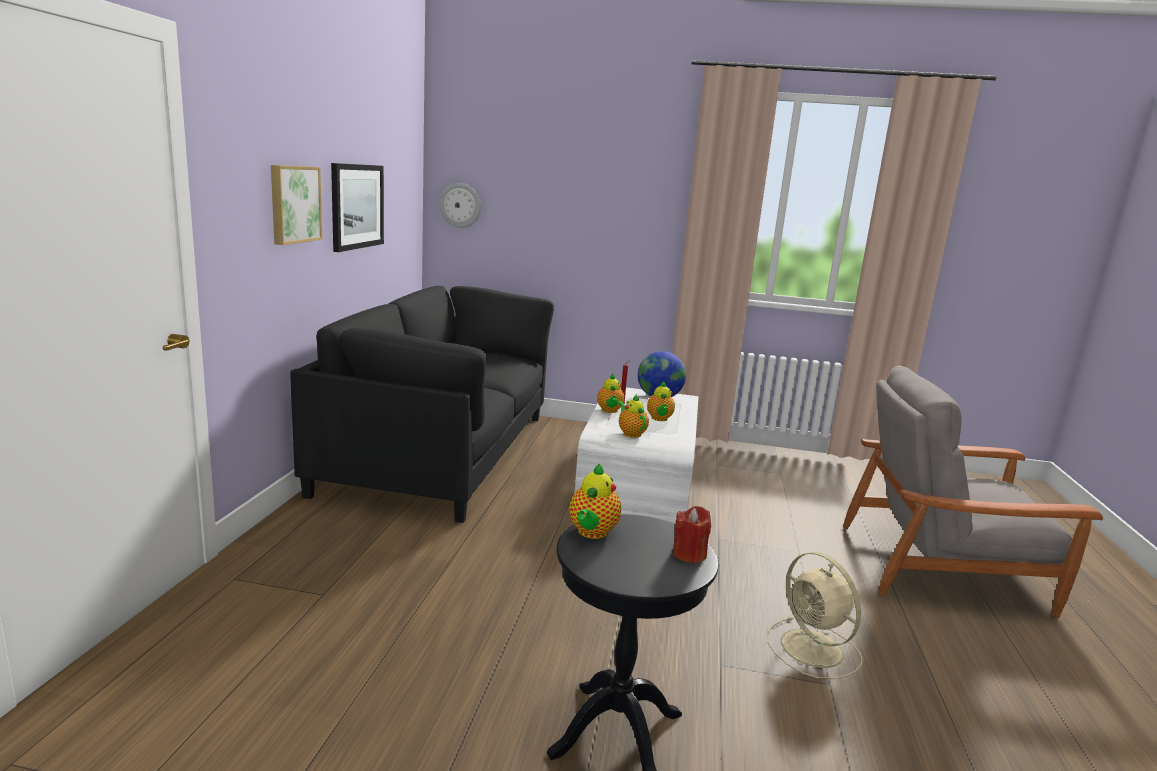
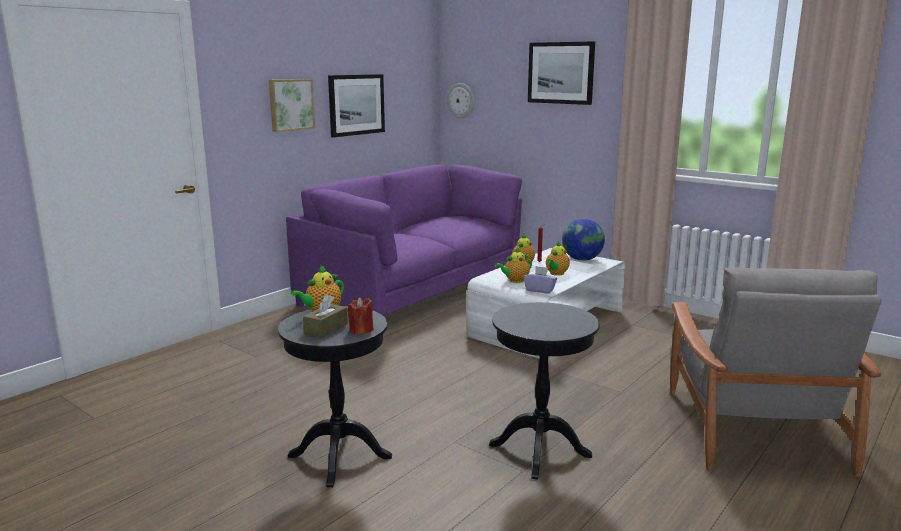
camera: 30 degrees right, 0 degrees up
black sofa [290,286,554,523] -> purple sofa [286,165,522,316]
teapot [618,394,649,438] -> teapot turned 120 degrees counterclockwise [495,247,532,283]
beige fan [767,552,863,679] -> black side table [489,302,600,479]
grey armchair [843,366,1103,618] -> grey armchair turned 120 degrees counterclockwise [670,267,882,477]
none -> brown tissue box [303,295,348,338]
none -> purple tissue box [523,266,557,294]
none -> picture [528,41,595,105]

